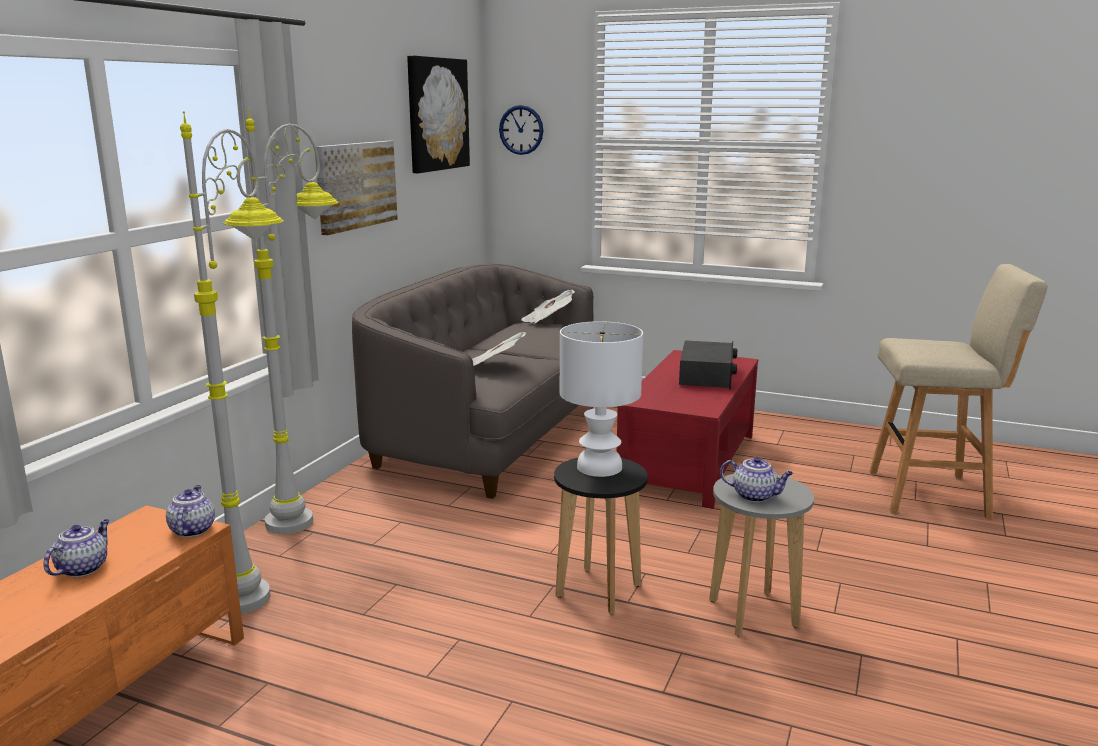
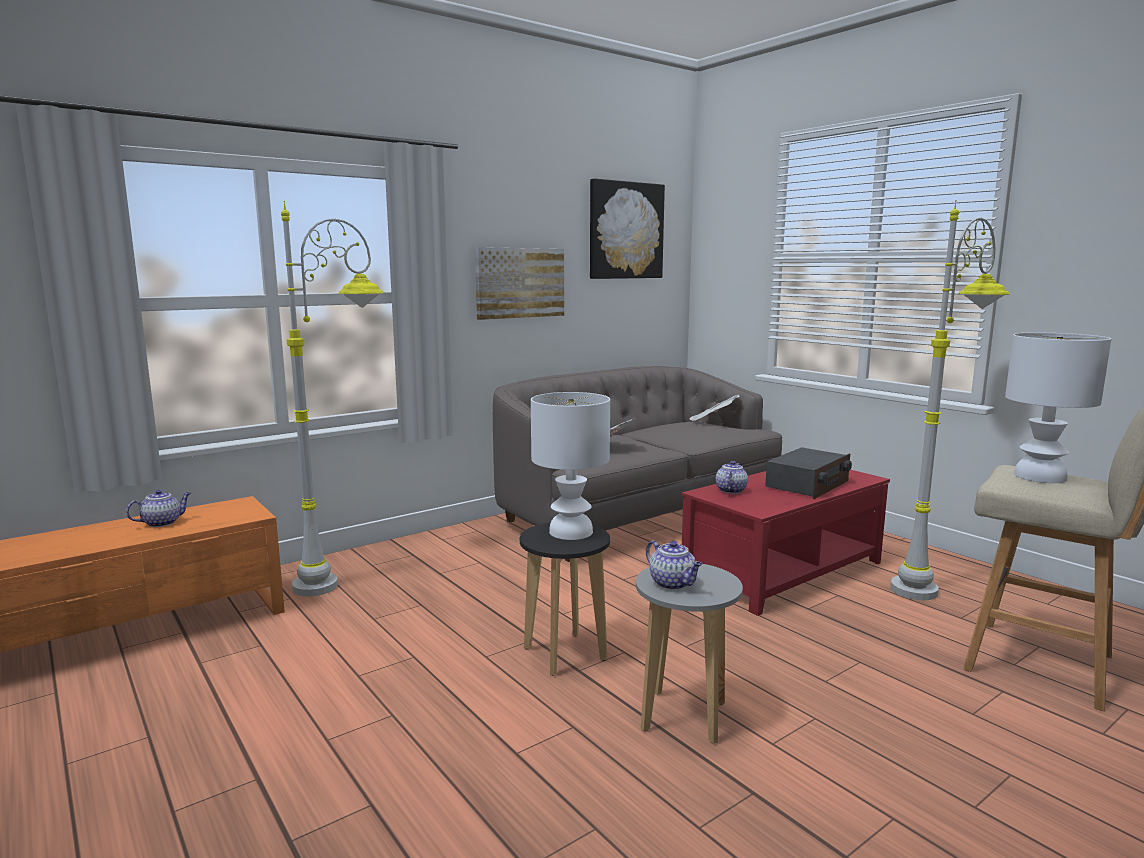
camera: 30 degrees right, 5 degrees down
teapot [166,485,215,537] -> teapot moved to [716,461,748,494]
grey floor lamp [245,109,338,534] -> grey floor lamp moved to [890,200,1010,600]
wall clock [499,105,543,155] -> none
none -> white table lamp [1005,333,1111,483]

